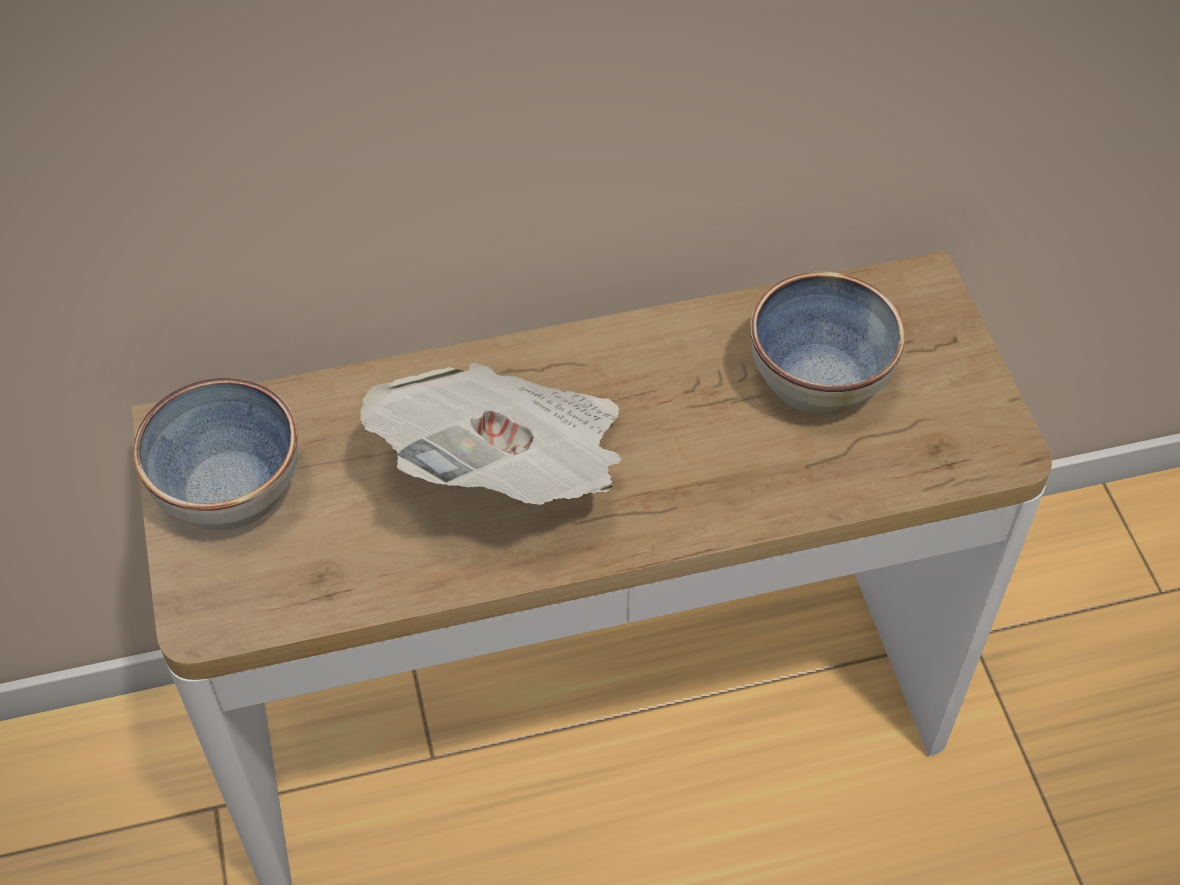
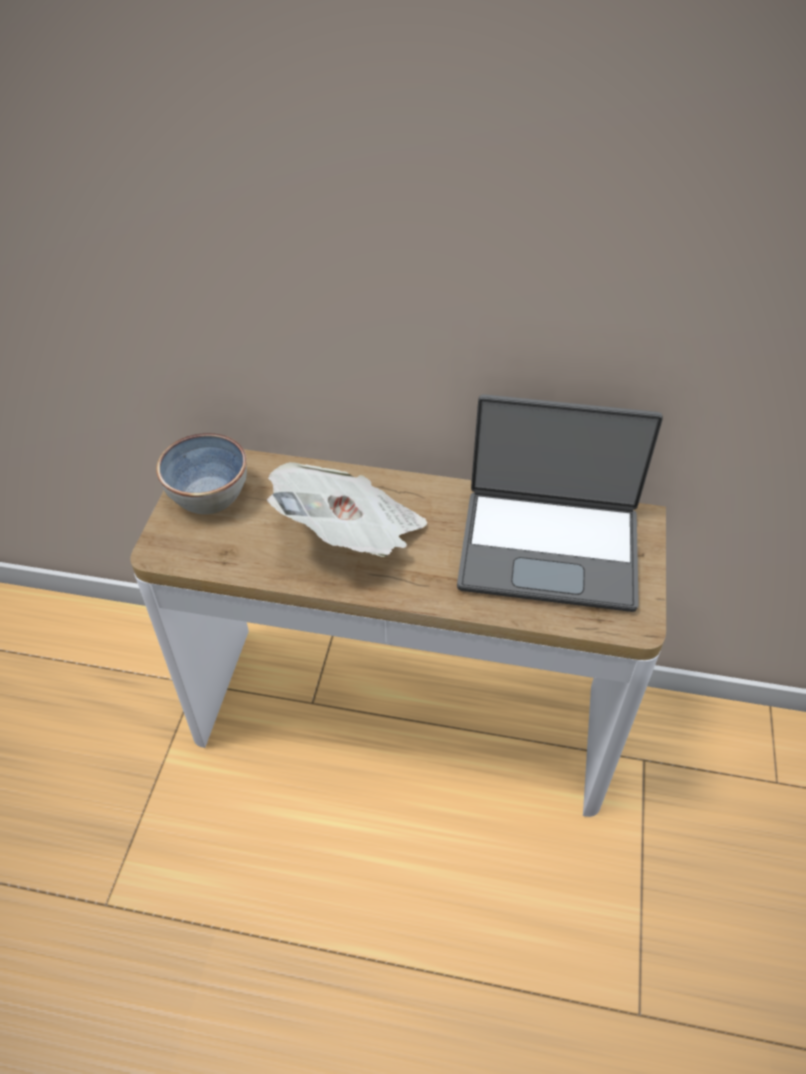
camera: 25 degrees right, 5 degrees down
bowl [750,272,906,415] -> laptop [457,394,663,612]

